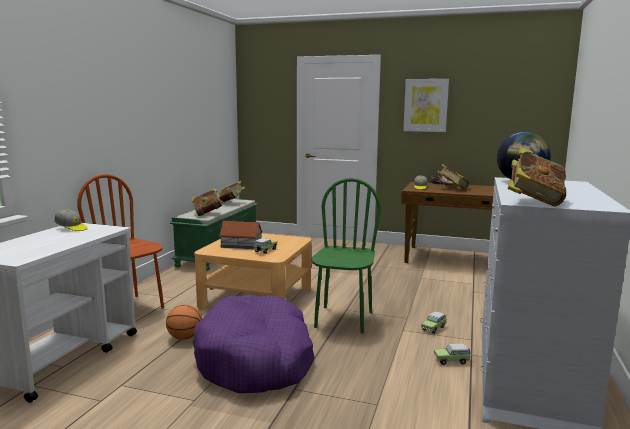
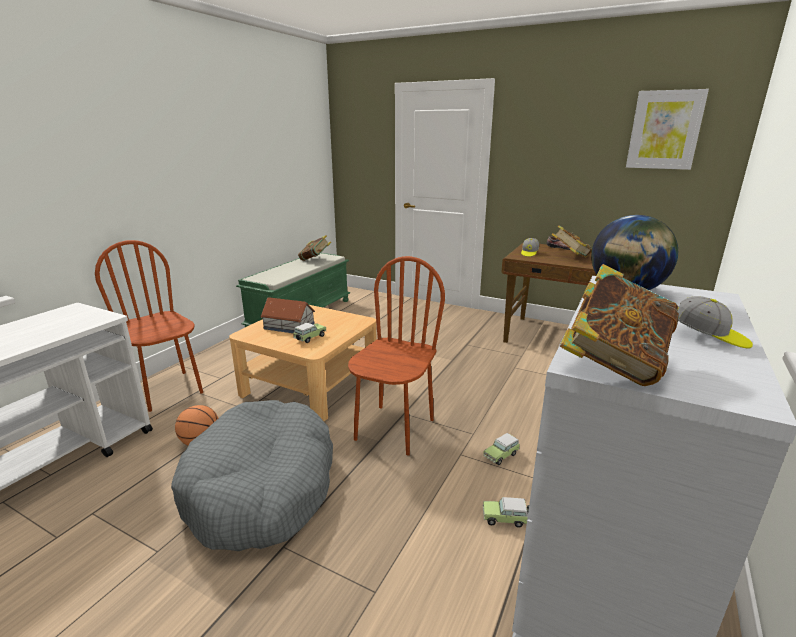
camera: 10 degrees right, 10 degrees up
cap [54,210,87,231] -> cap moved to [678,296,753,348]
book [191,188,224,216] -> none
purple dog bed [193,294,315,393] -> grey dog bed [171,400,333,551]
green chair [311,178,381,333] -> brown chair [348,256,445,455]
picture [403,79,449,132] -> picture moved to [626,89,709,170]

